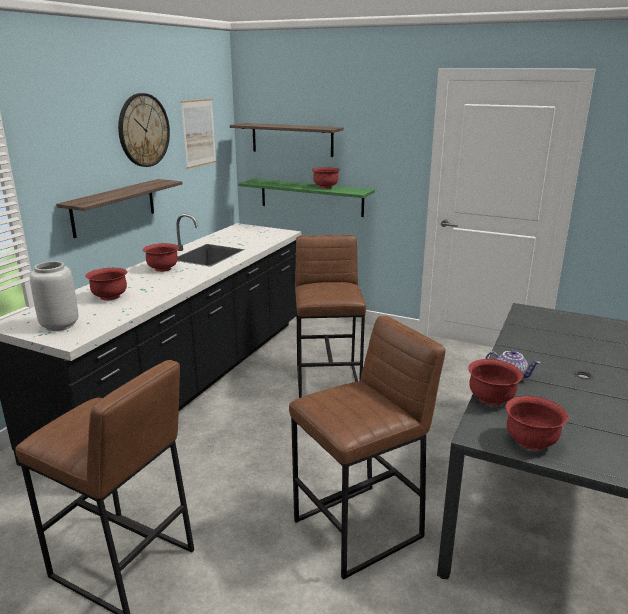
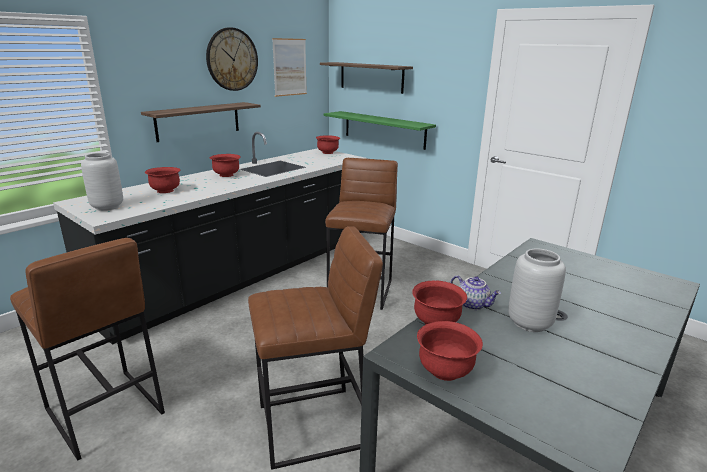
camera: 15 degrees right, 0 degrees up
red bowl [312,167,340,189] -> red bowl moved to [316,135,340,154]
none -> grey vase [508,249,566,332]

